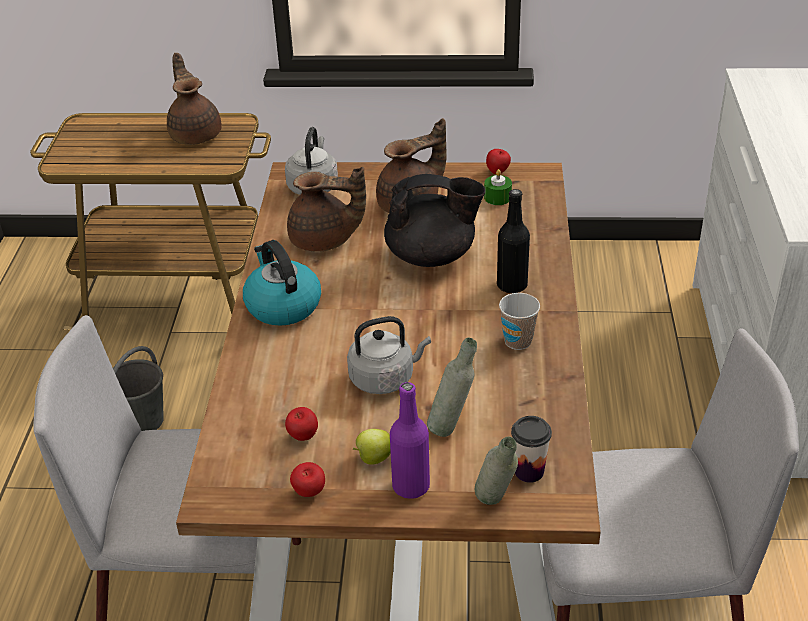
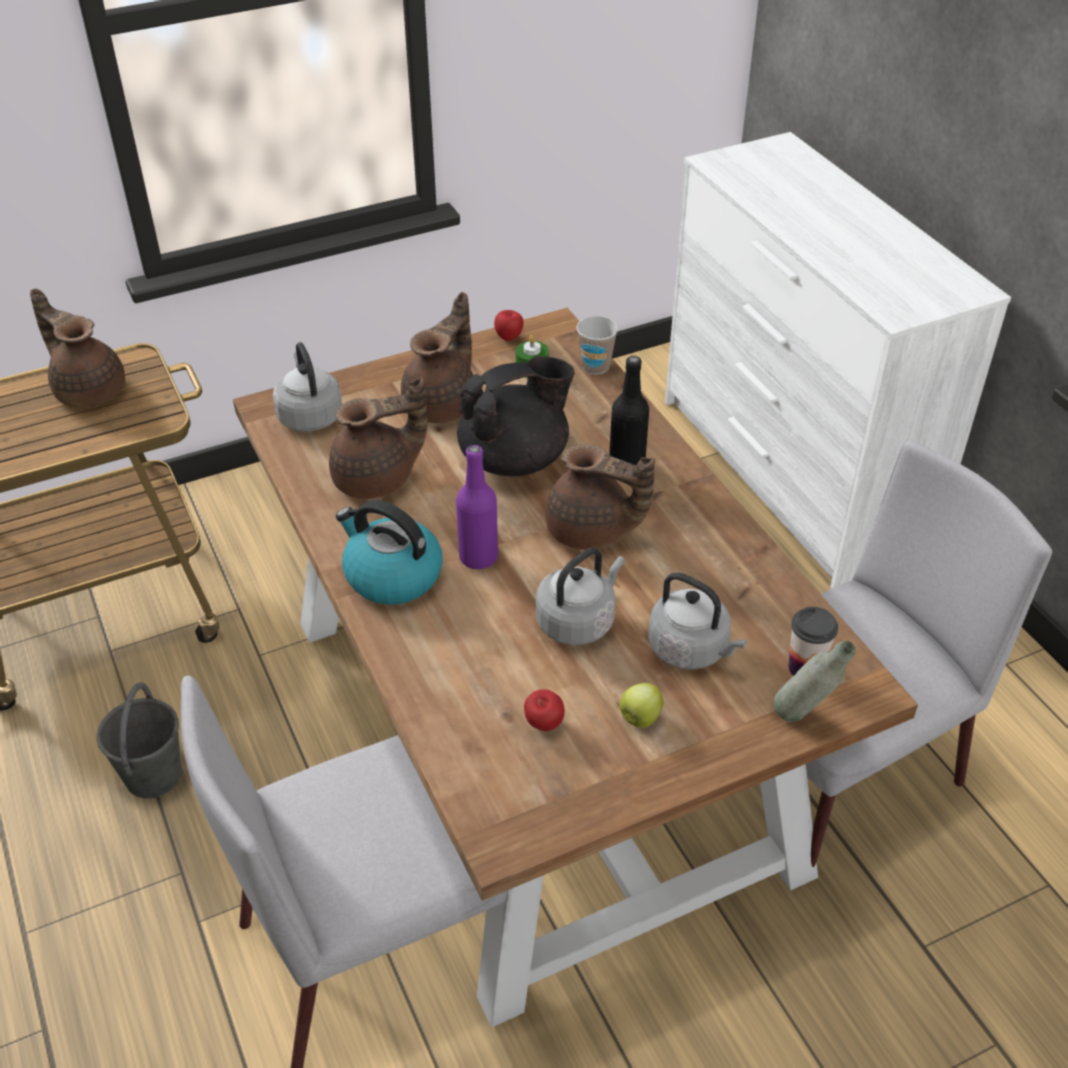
camera: 30 degrees left, 5 degrees up
apple [290,462,325,497] -> none
purple bottle [390,382,430,499] -> purple bottle moved to [456,445,498,569]
grey bottle [427,338,477,437] -> grey kettle [648,572,747,670]
cup [499,293,540,350] -> cup moved to [577,316,618,375]
none -> brown teapot [546,443,655,550]

